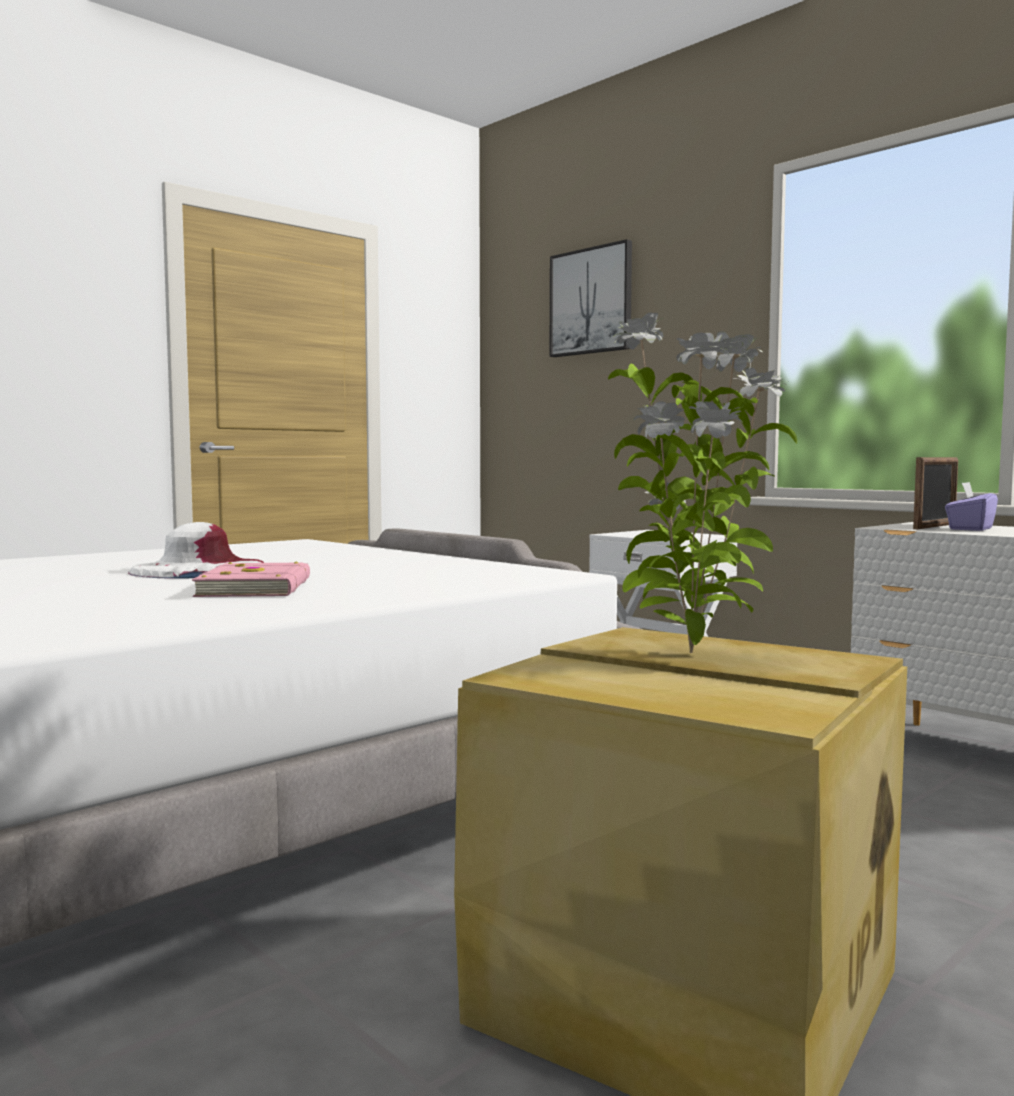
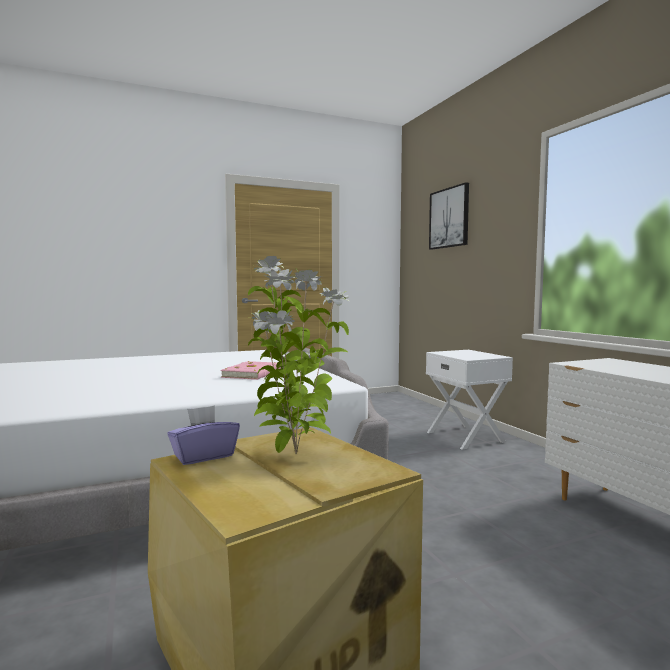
camera: 20 degrees right, 0 degrees up
white hat [128,522,264,578] -> none
pink book [191,562,310,597] -> pink book moved to [220,361,281,380]
picture frame [913,457,958,529] -> none
purple tissue box [945,482,998,531] -> purple tissue box moved to [168,405,240,465]

